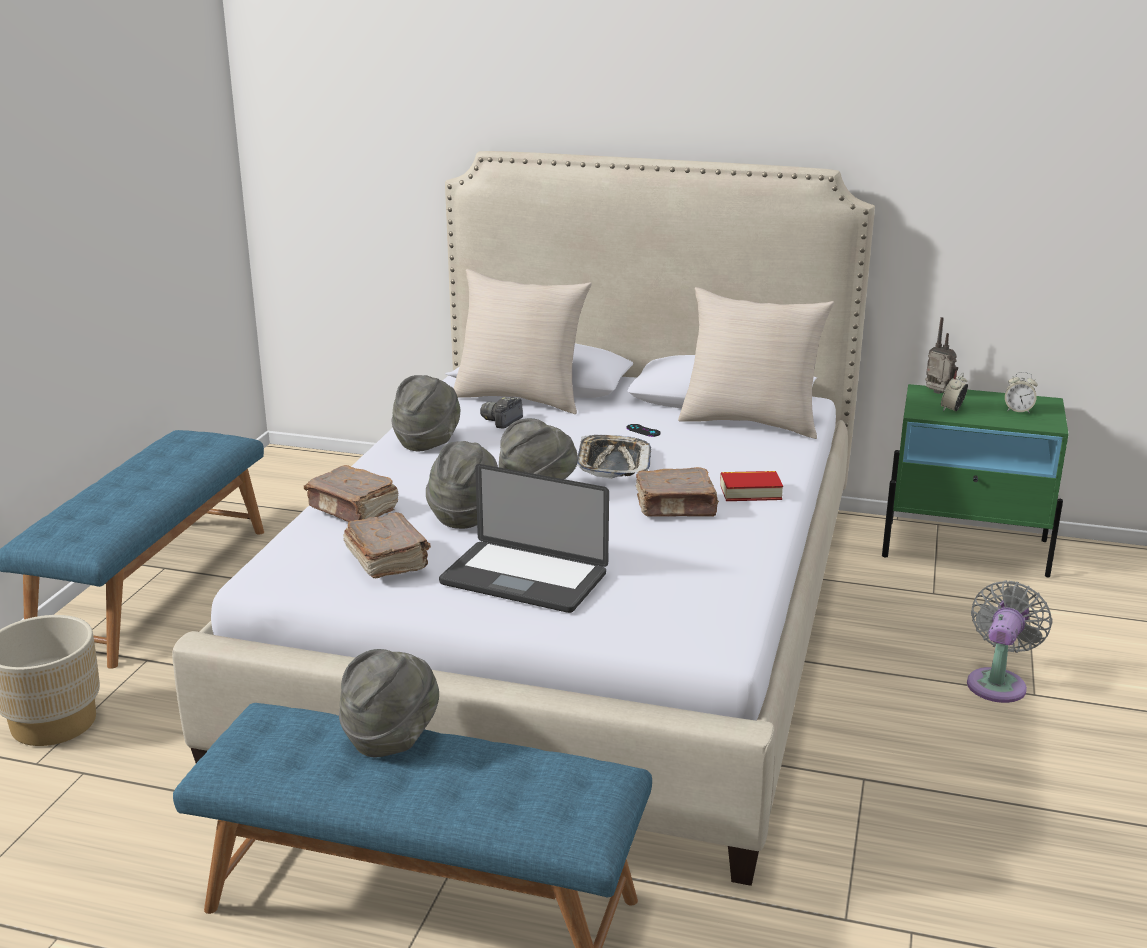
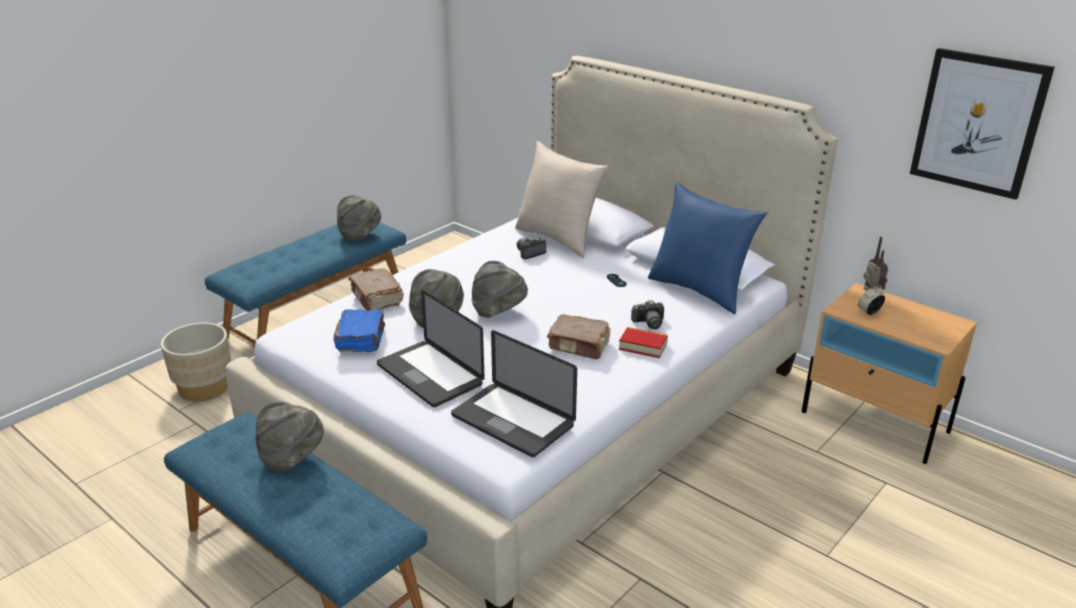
camera: 25 degrees right, 5 degrees up
brown book [343,512,431,578] -> blue book [333,309,385,352]
grey hat [392,375,460,451] -> grey hat moved to [337,195,381,241]
tray [577,435,651,479] -> none
beige pillow [678,287,834,439] -> blue pillow [648,182,767,314]
green nightstand [882,384,1069,577] -> beige nightstand [802,283,977,464]
grey fan [967,581,1052,703] -> none
alarm clock [1005,372,1038,414] -> none
none -> laptop [451,330,577,457]
none -> camera [631,300,664,329]
none -> picture [910,48,1055,200]

